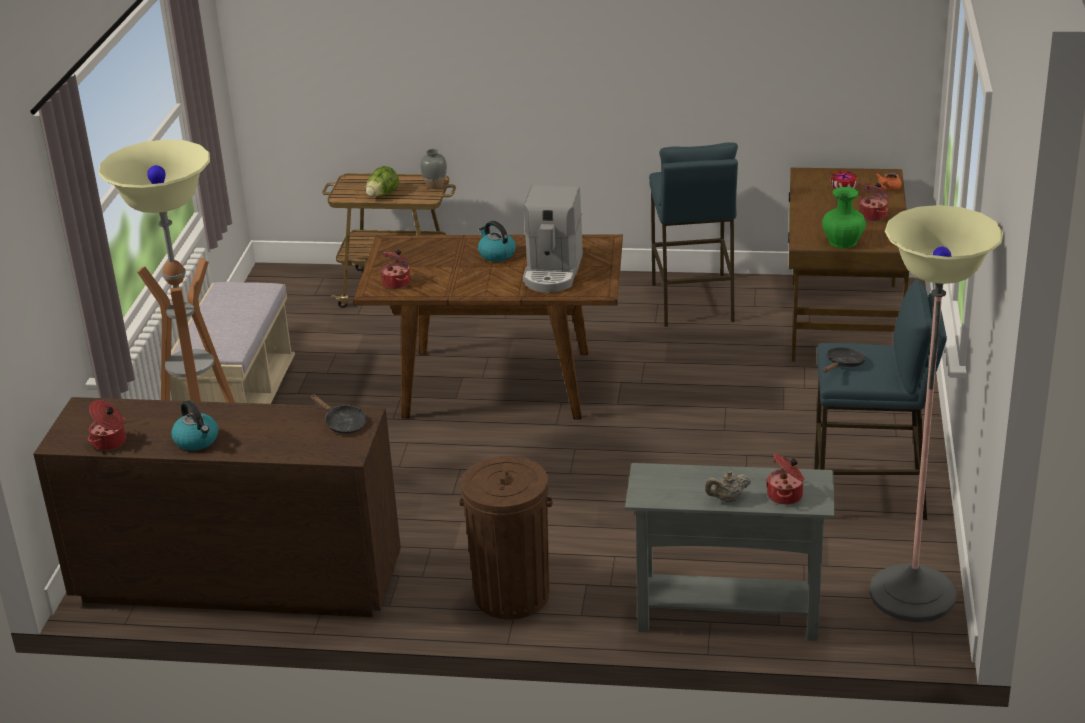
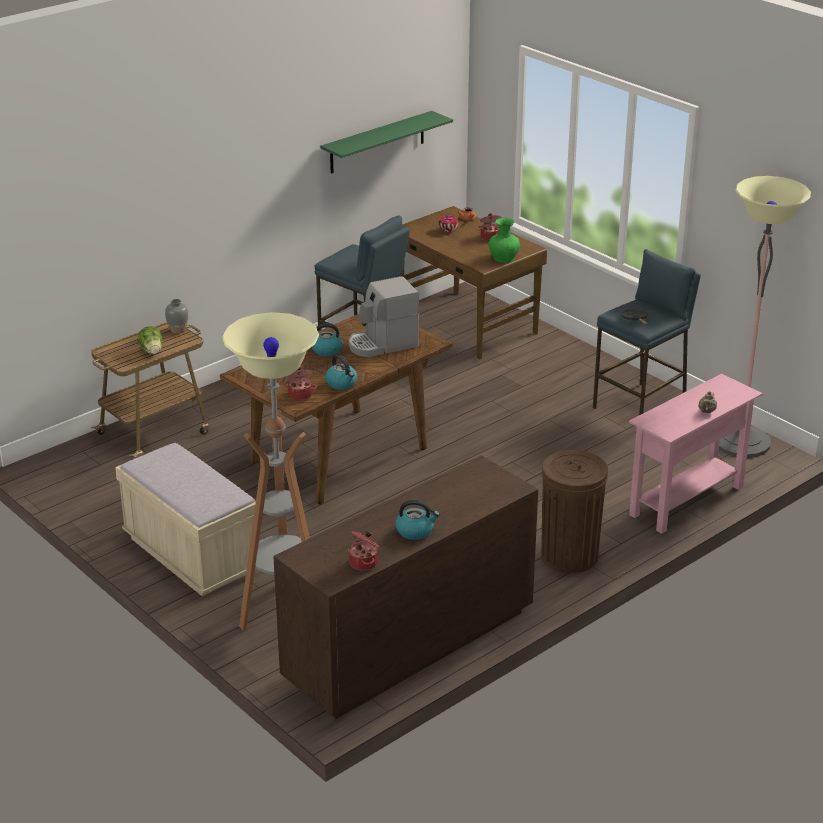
camera: 50 degrees left, 0 degrees up
black frying pan [310,395,367,434] -> none
coffee machine [523,186,583,293] -> coffee machine turned 105 degrees clockwise [348,276,419,357]
grey console table [625,463,835,641] -> pink console table [629,374,763,534]
cooking pot [766,454,804,505] -> none
none -> green shelf [320,111,453,174]
none -> kettle [325,355,357,389]

